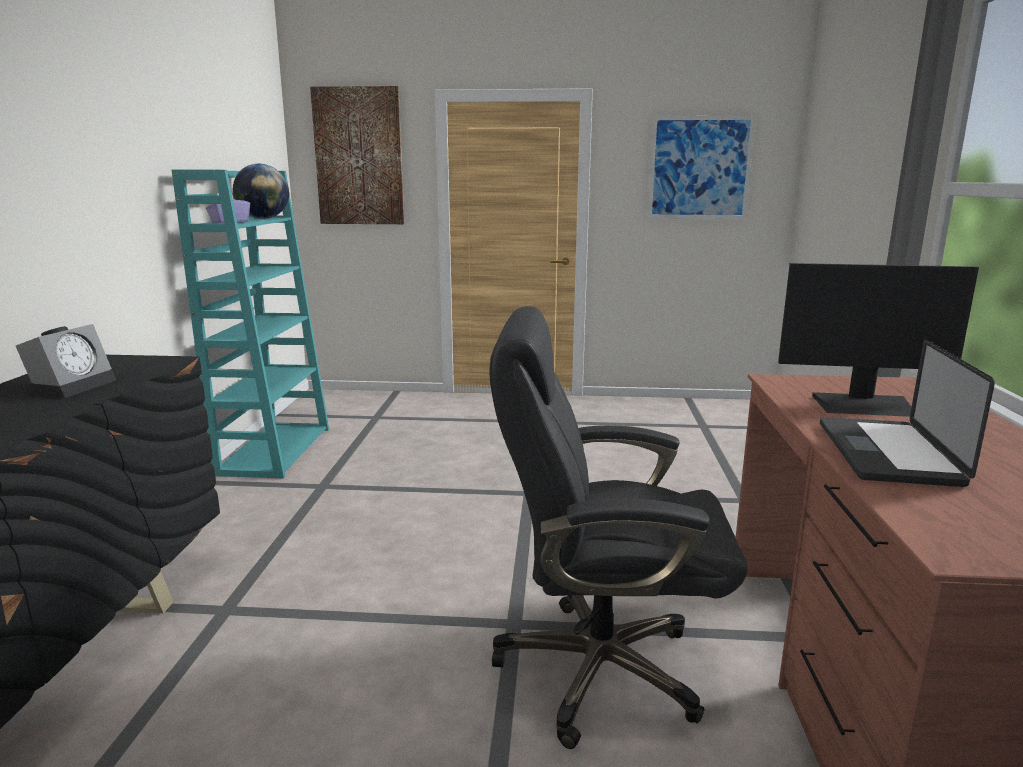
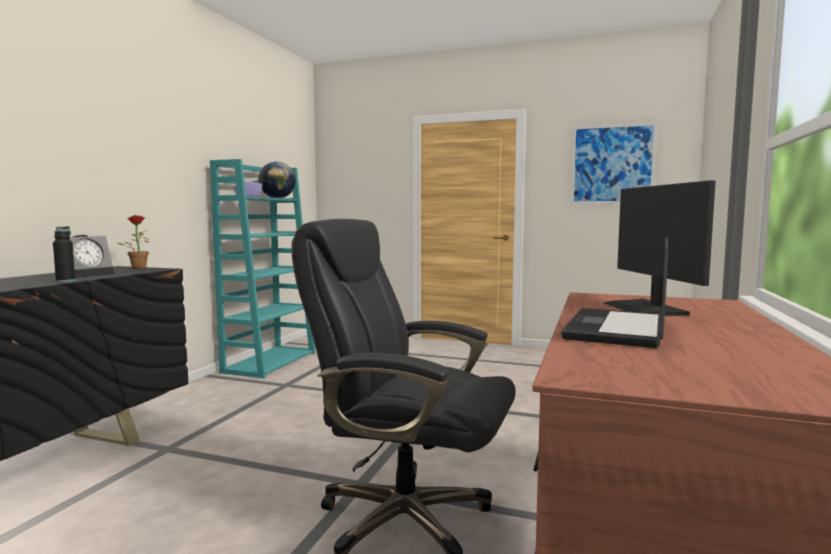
camera: 15 degrees right, 10 degrees down
picture [310,86,404,224] -> none
monitor [778,263,979,417] -> monitor turned 60 degrees clockwise [603,180,716,316]
none -> black bottle [53,226,75,282]
none -> potted plant [118,215,149,269]

